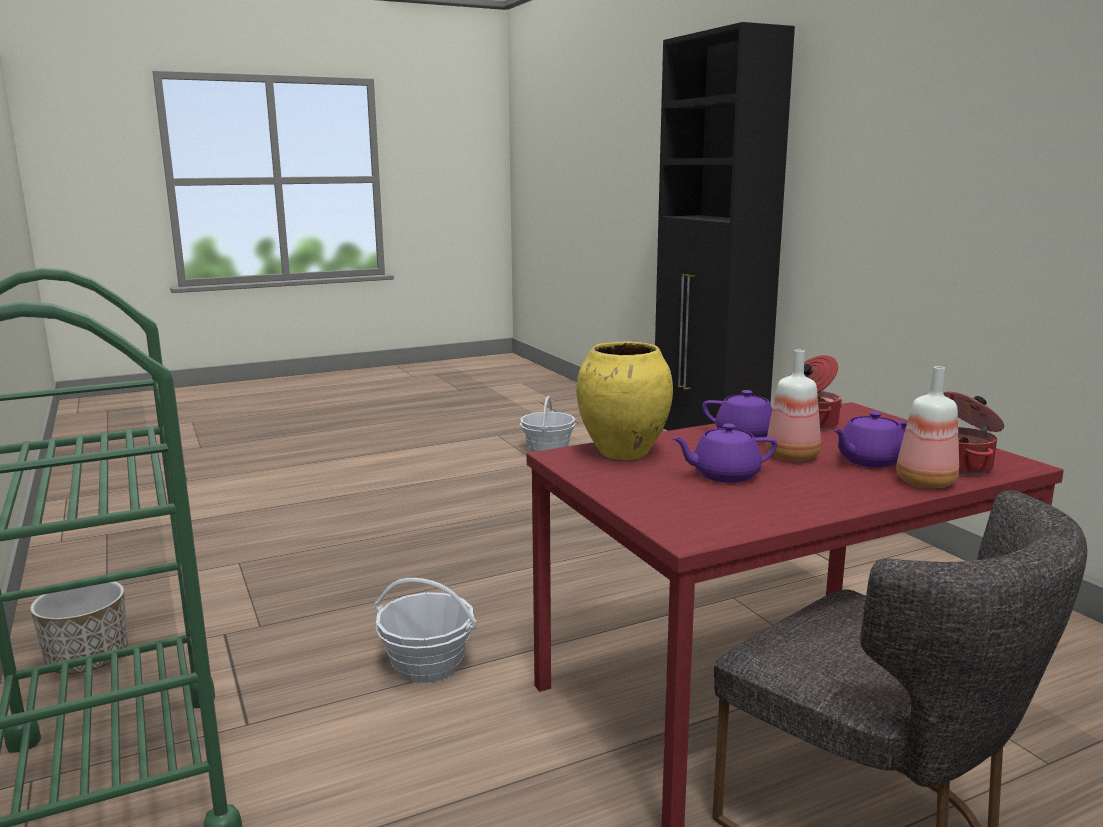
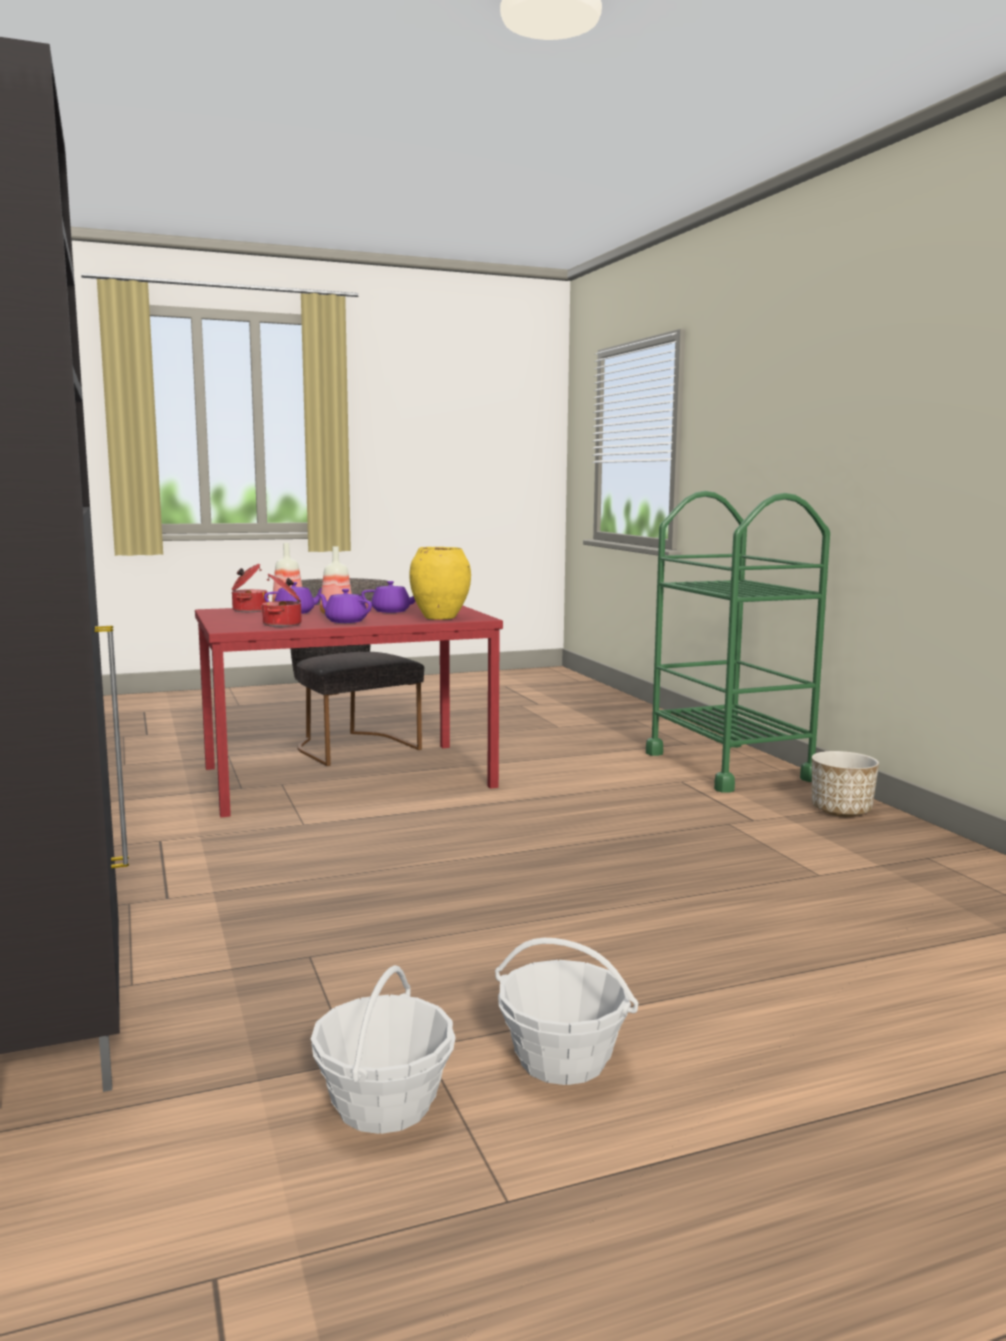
camera: 175 degrees left, 5 degrees down
basket [374,578,477,683] -> basket moved to [495,938,638,1085]

